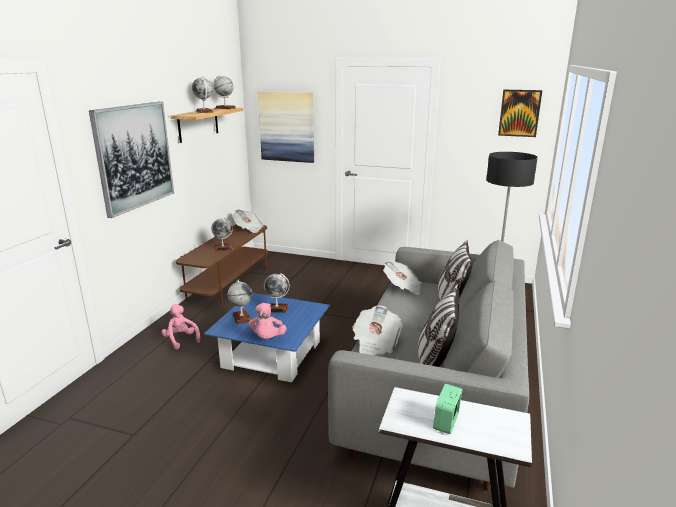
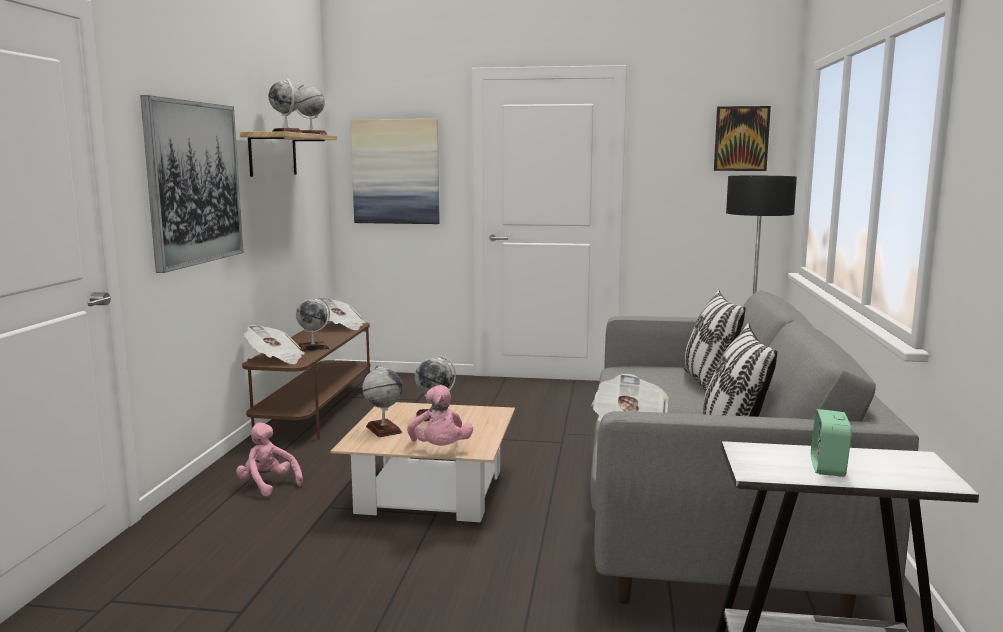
camera: 10 degrees left, 10 degrees down
blue coffee table [204,293,330,383] -> beige coffee table [331,402,515,522]
newspaper [384,261,422,295] -> newspaper moved to [244,325,305,364]

